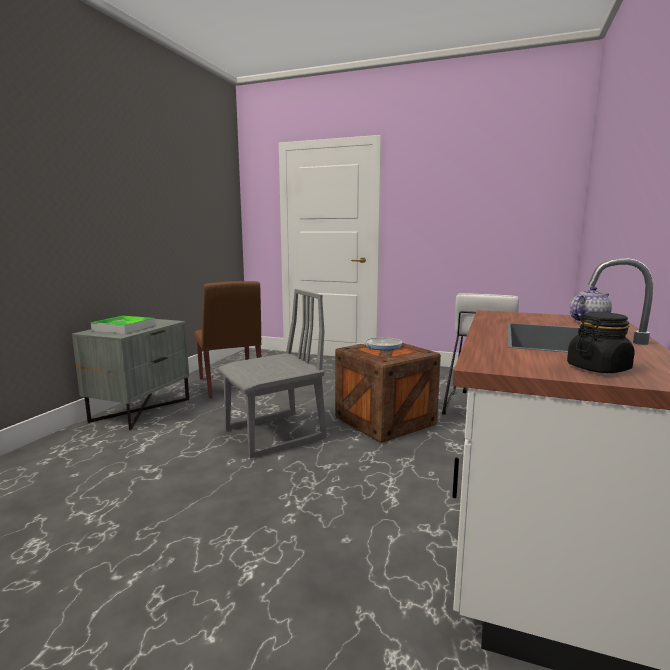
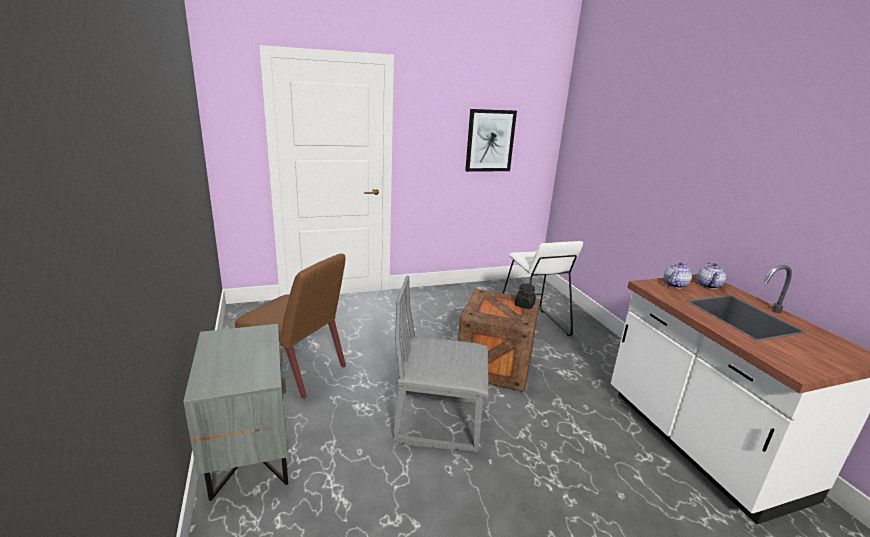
camera: 40 degrees left, 10 degrees up
tray [91,316,155,334] -> none
grey chair [218,289,327,459] -> grey chair turned 105 degrees counterclockwise [393,276,489,452]
frying pan [352,337,402,350] -> none
black jar [567,312,635,373] -> black jar moved to [515,284,536,309]
none -> picture [465,109,517,172]
none -> teapot [664,262,692,289]

